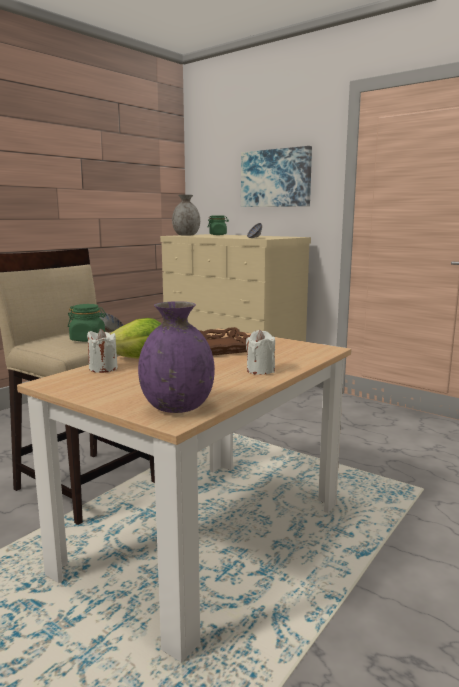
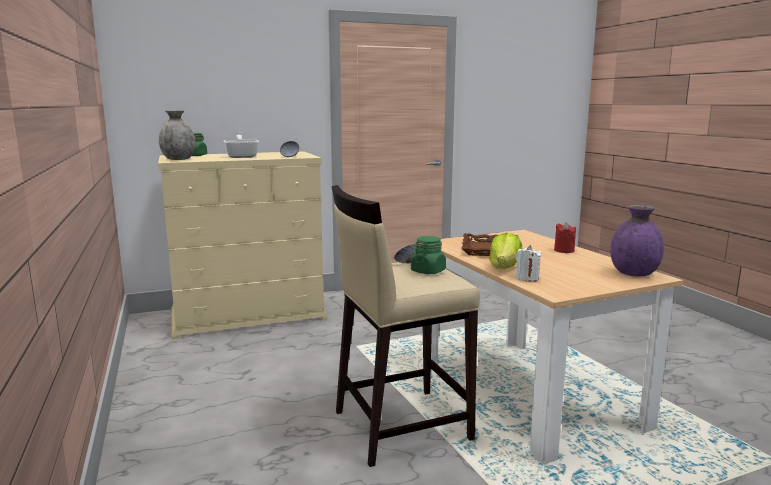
camera: 60 degrees left, 0 degrees up
picture [241,146,312,207] -> none
white candle [246,330,275,375] -> red candle [554,222,576,253]
none -> frying pan [224,135,259,158]

